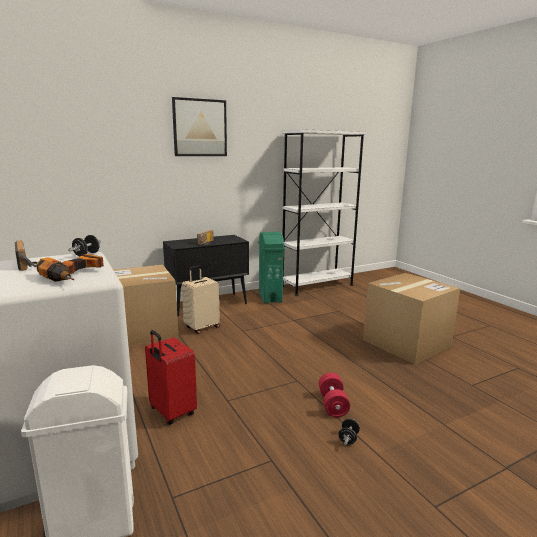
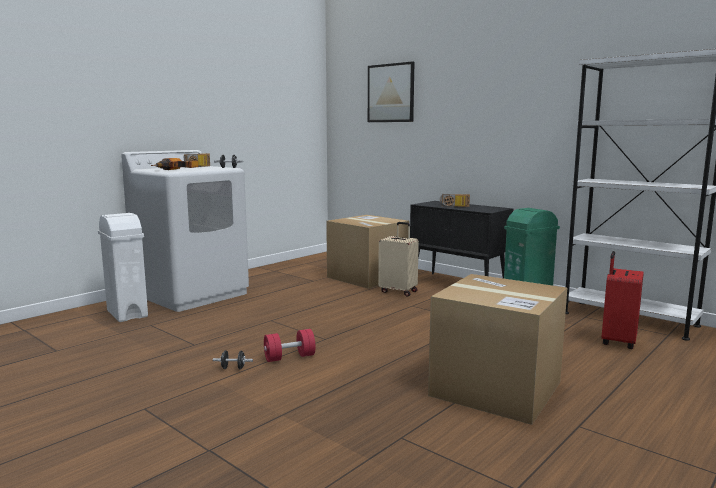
camera: 70 degrees right, 5 degrees down
red suitcase [145,330,197,425] -> red suitcase moved to [601,251,644,349]
picture [172,97,227,156] -> picture moved to [368,61,414,122]

